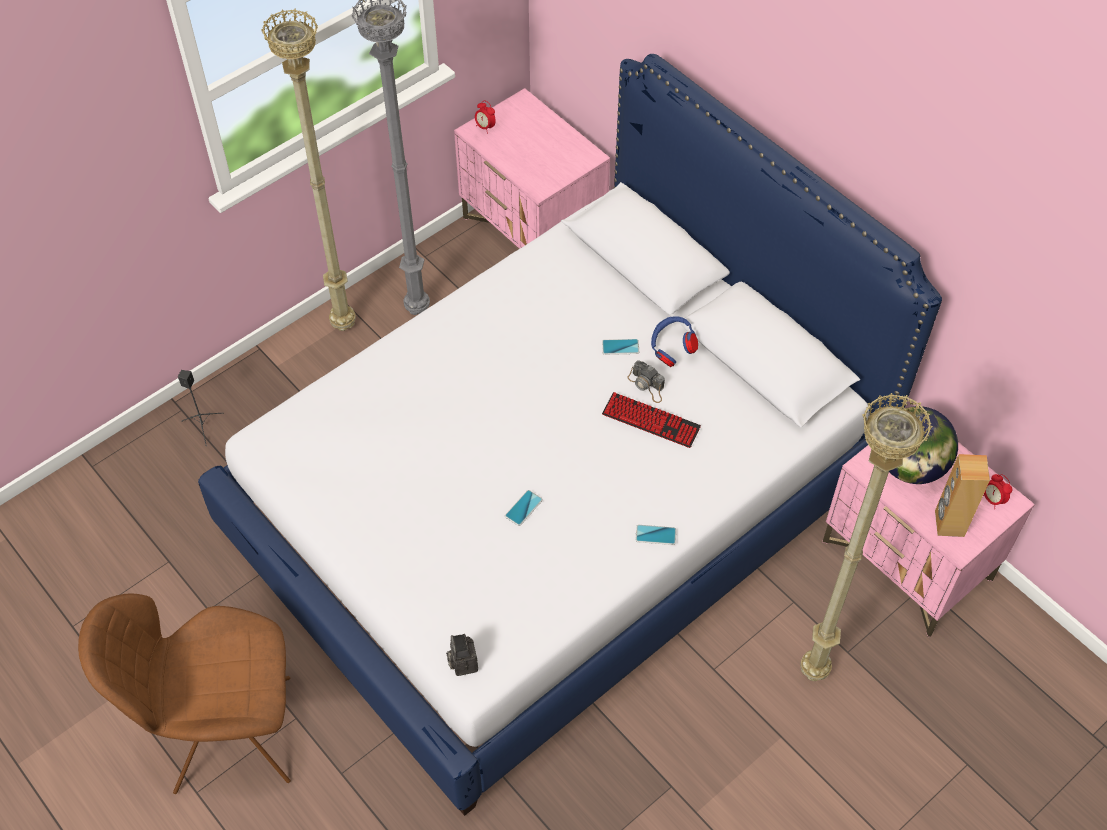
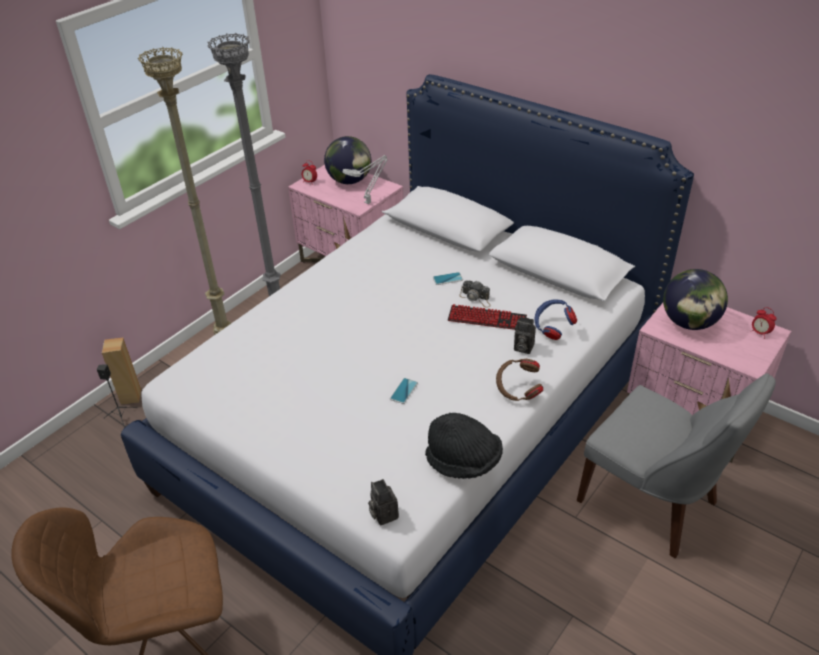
camera: 10 degrees left, 15 degrees down
phone [635,525,676,545] -> brown headphones [496,359,543,401]
blue headphones [651,316,698,367] -> blue headphones moved to [534,299,577,340]
beige floor lamp [800,393,933,681] -> grey chair [577,373,776,558]
brown speaker [935,454,990,537] -> brown speaker moved to [102,338,141,405]
none -> globe [324,136,371,184]
none -> grey table lamp [343,155,387,204]
none -> black hat [425,412,503,479]
none -> camera [514,316,536,354]

